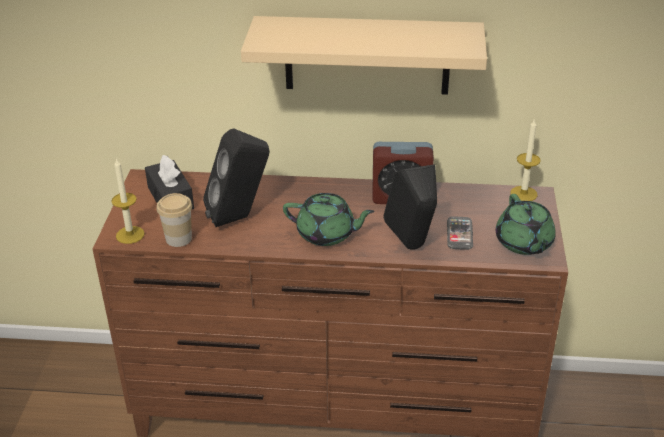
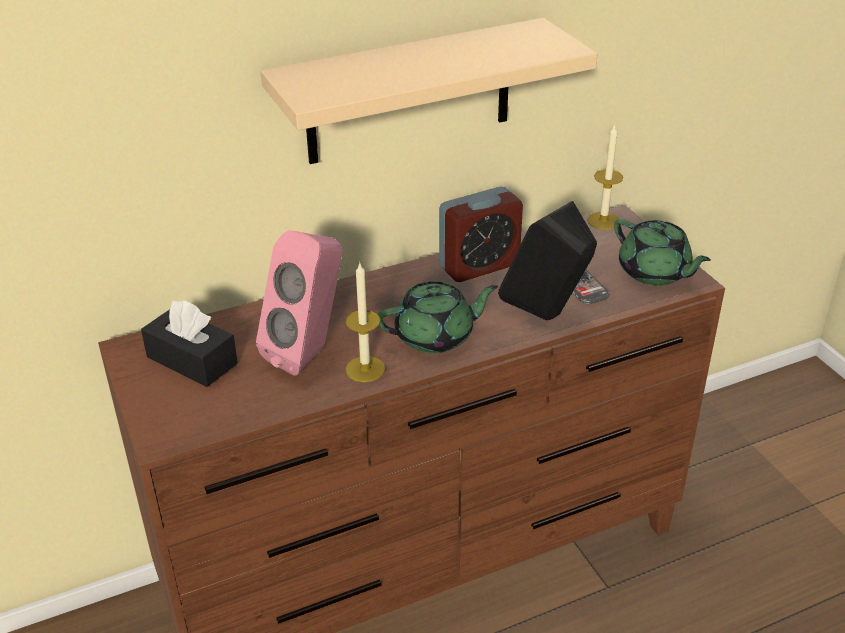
camera: 30 degrees left, 0 degrees up
candle [111,158,145,244] -> candle moved to [345,263,385,382]
cup [157,193,192,247] -> none
black speaker [203,128,269,227] -> pink speaker [256,230,342,376]

